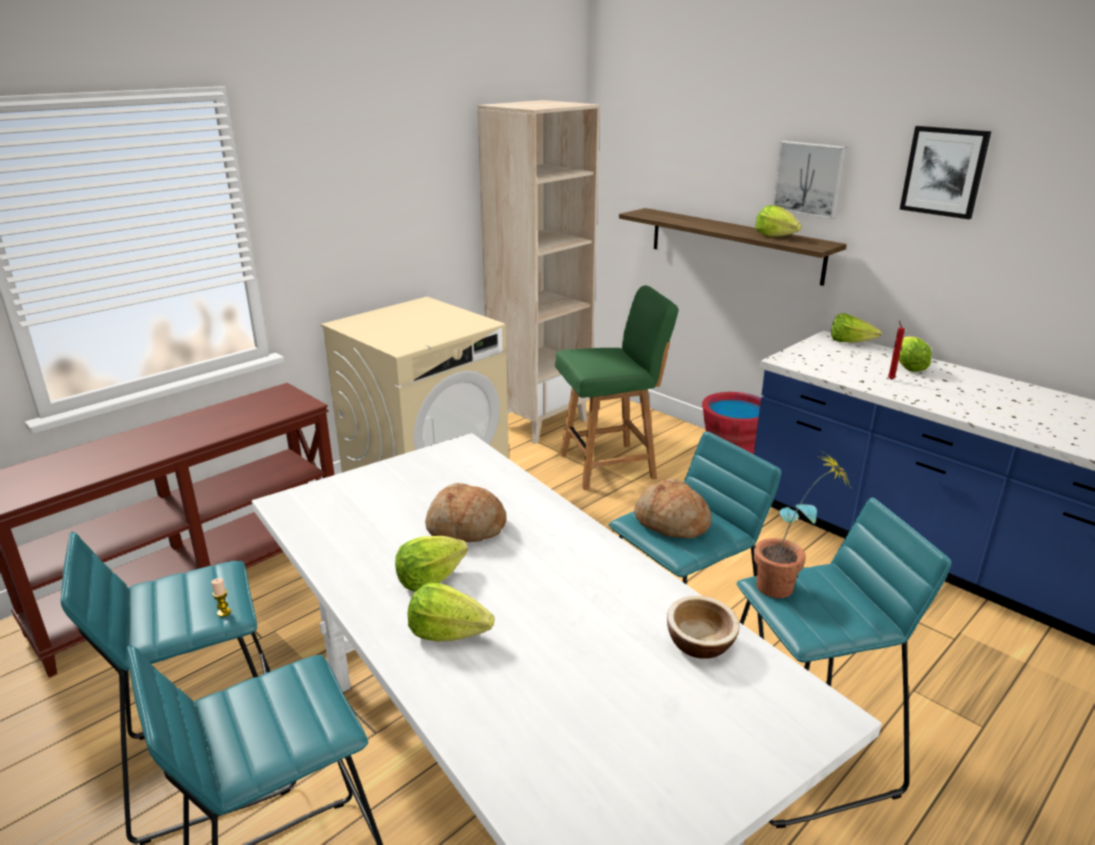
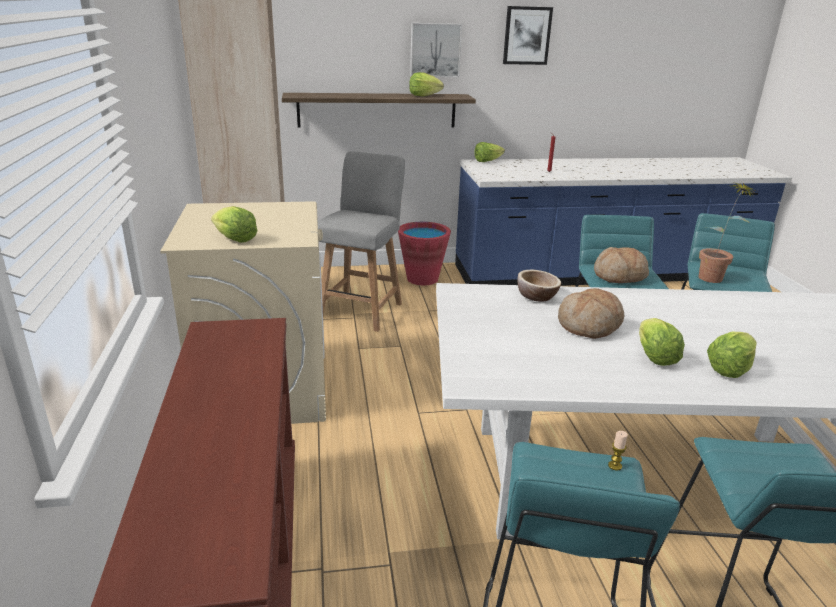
camera: 55 degrees left, 0 degrees up
green chair [555,285,679,490] -> grey chair [318,152,405,332]
bowl [667,596,740,659] -> bowl moved to [517,270,561,302]
lettuce [899,336,932,372] -> lettuce moved to [211,206,257,243]

